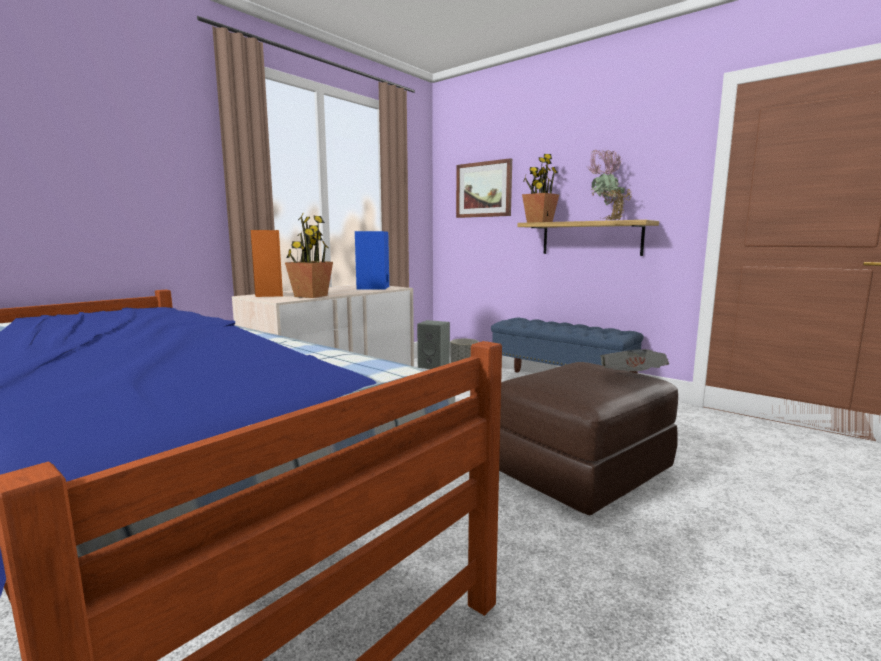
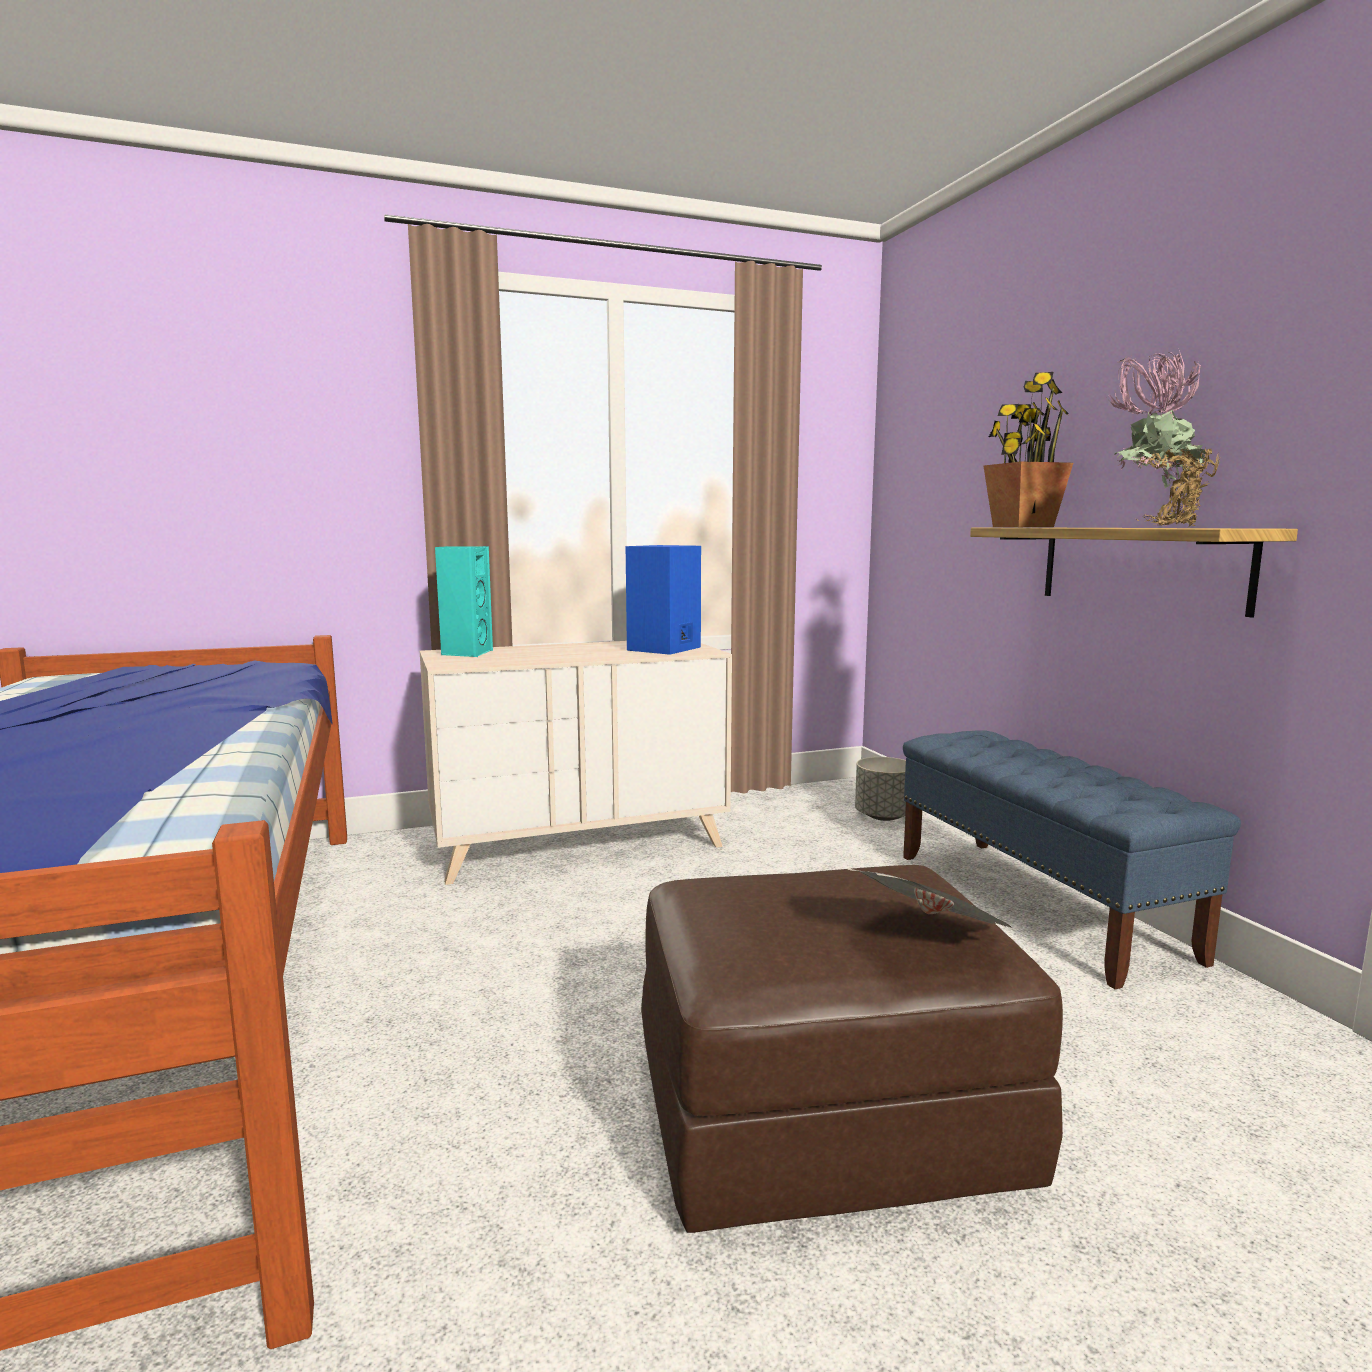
camera: 30 degrees right, 0 degrees up
orange speaker [251,230,283,297] -> turquoise speaker [435,546,493,657]
potted plant [285,213,333,298] -> none
grey speaker [417,320,450,369] -> none
picture [456,158,512,218] -> none

